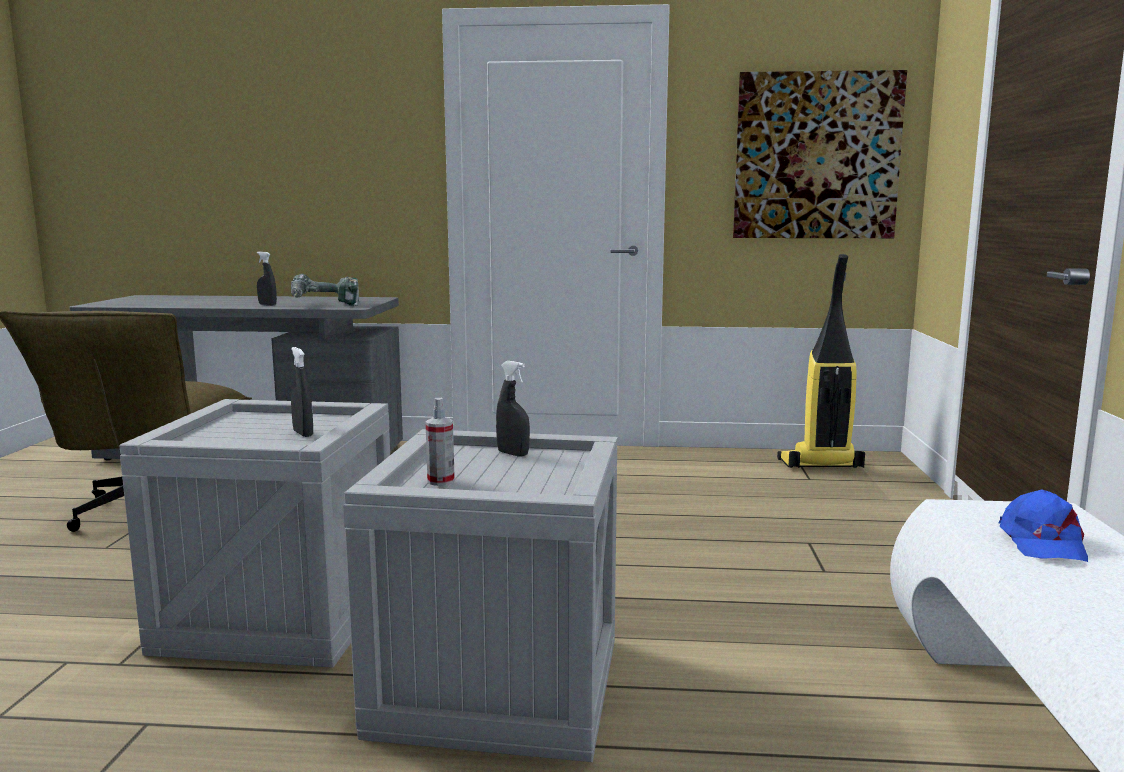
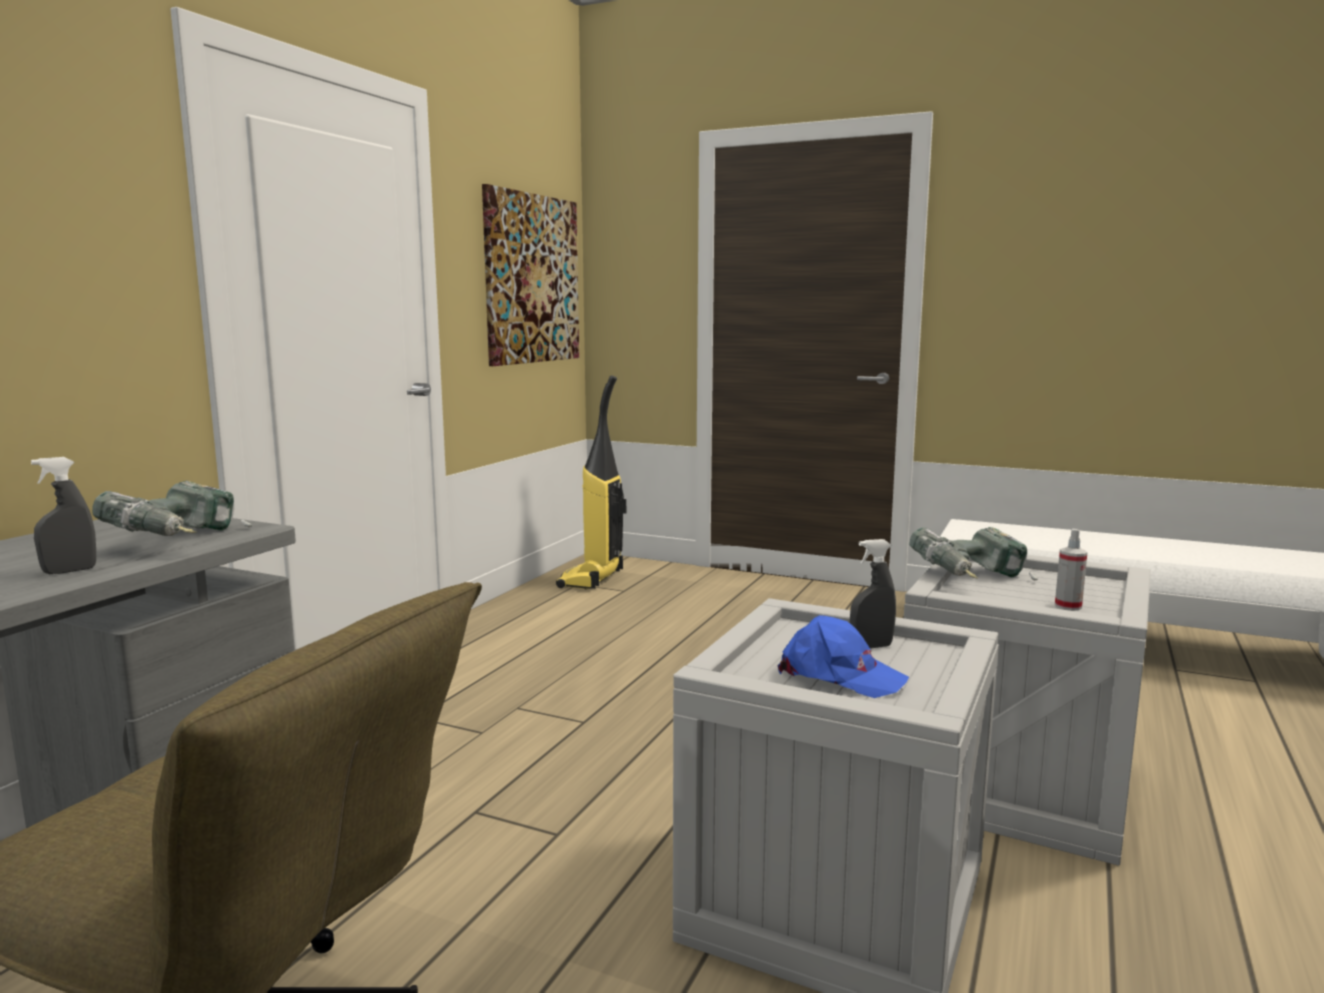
camera: 70 degrees left, 0 degrees up
grey spray bottle [496,361,530,456] -> power drill [909,527,1038,580]
blue cap [999,490,1088,562] -> blue cap moved to [778,615,909,698]

